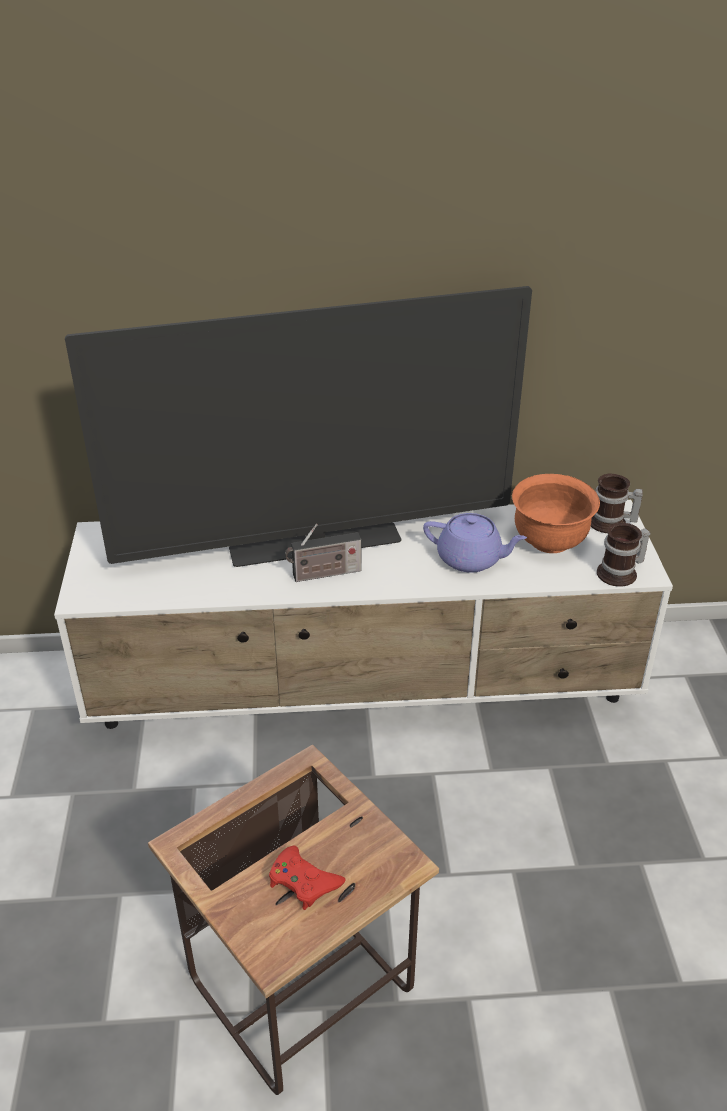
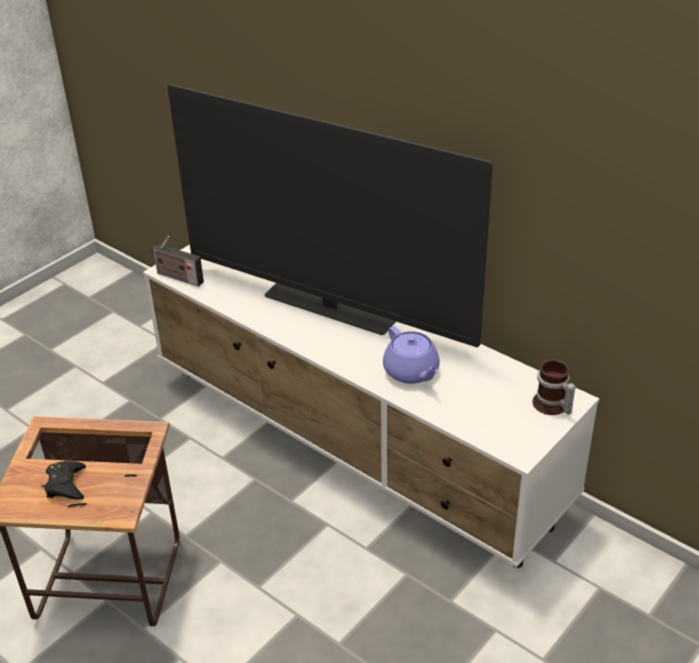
camera: 45 degrees right, 0 degrees up
red game controller [269,846,346,910] -> black game controller [44,461,86,500]
radio [285,524,362,582] -> radio moved to [151,236,204,287]
orange bowl [512,474,600,553] -> none
mug [597,523,650,587] -> none

